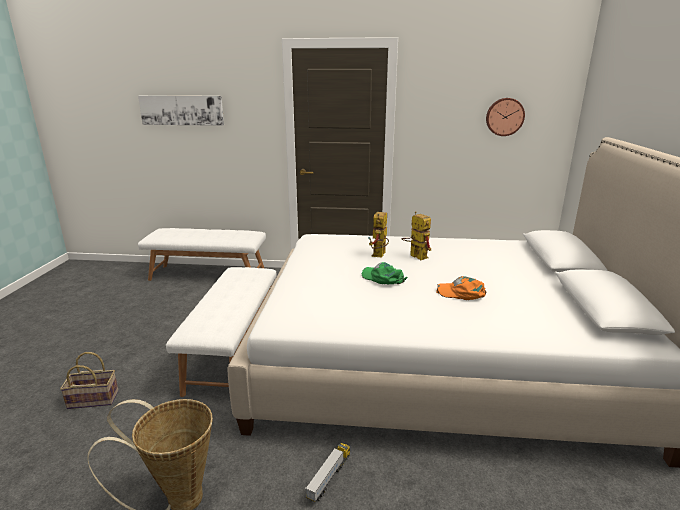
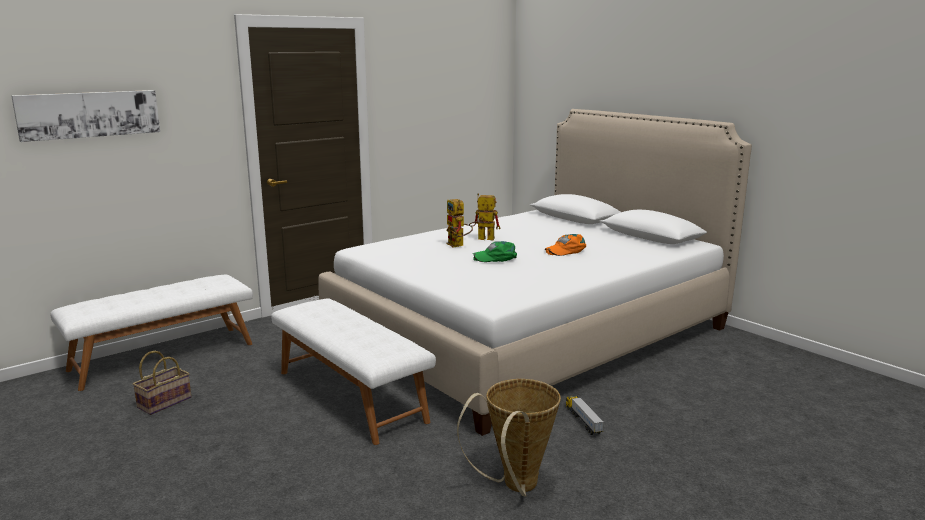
camera: 45 degrees left, 5 degrees down
basket [60,352,119,409] -> basket moved to [133,351,192,415]
wall clock [486,98,525,136] -> none

